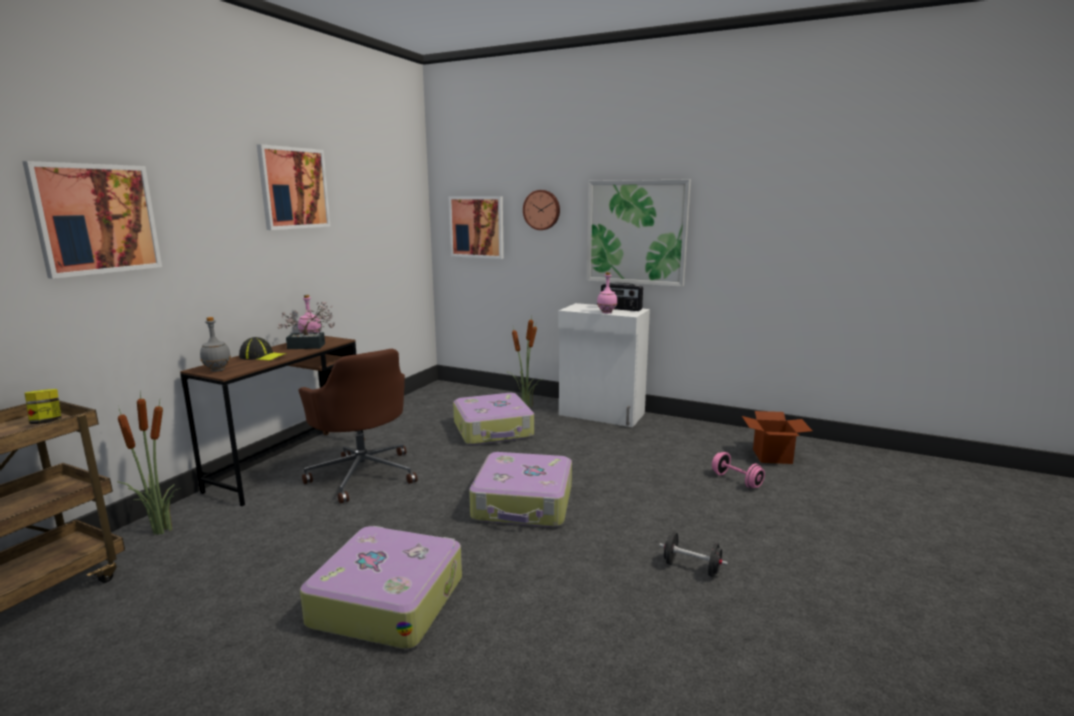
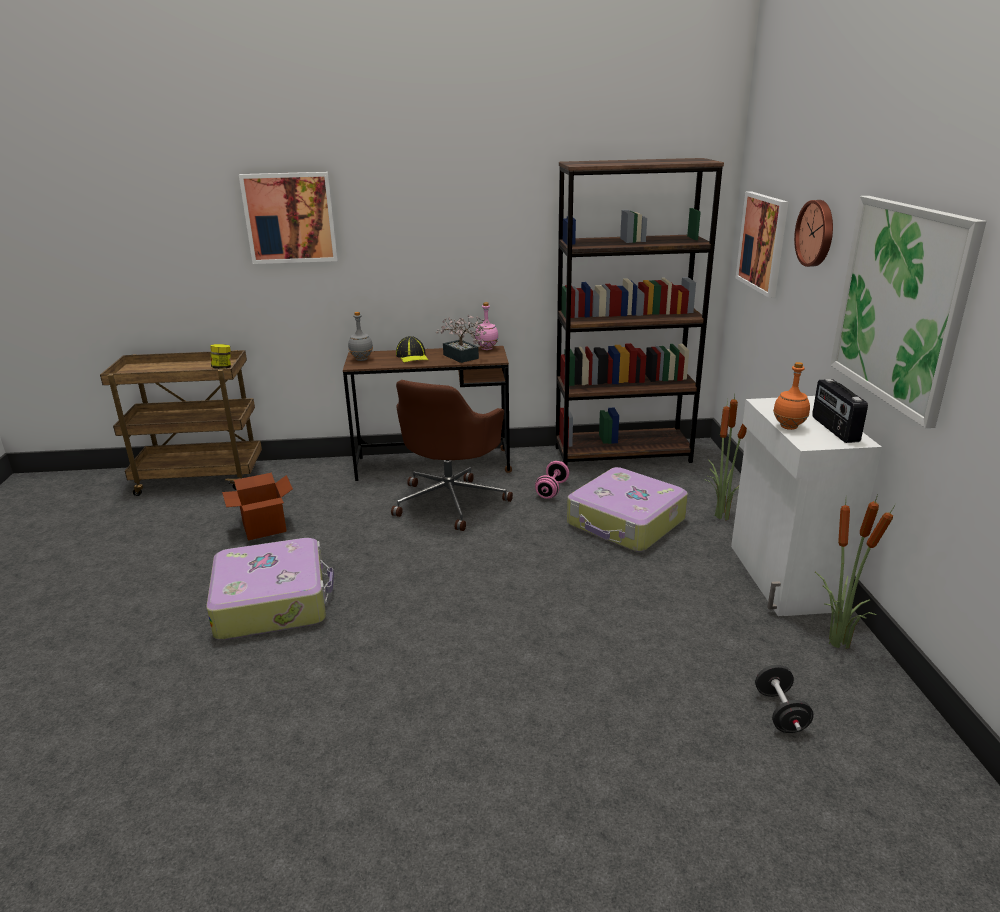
camera: 60 degrees right, 10 degrees up
potted plant [117,392,180,535] -> potted plant moved to [815,495,895,649]
picture [257,144,331,230] -> none
suitcase [469,452,572,527] -> none
pink bottle [597,272,617,313] -> orange bottle [773,362,810,430]
black dumbbell [659,532,728,577] -> black dumbbell moved to [755,665,814,733]
pink dumbbell [712,452,765,488] -> pink dumbbell moved to [535,461,569,499]
cardboard box [742,411,812,464] -> cardboard box moved to [222,473,293,540]
none -> brown bookcase [556,158,724,465]

